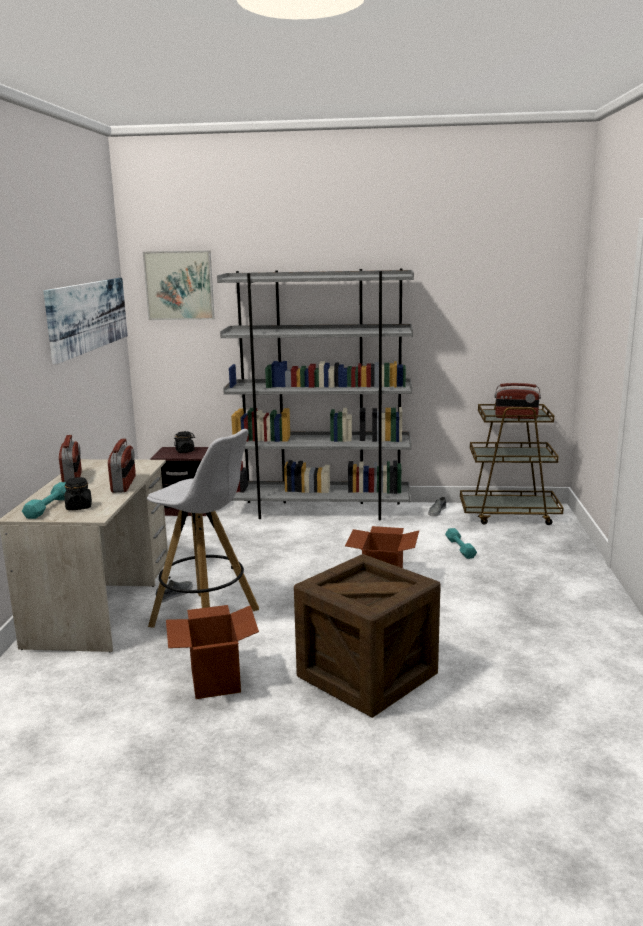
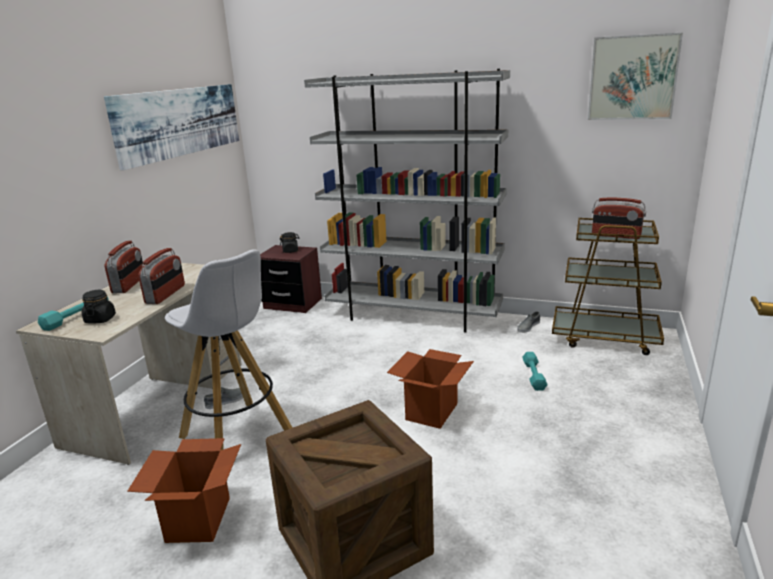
camera: 15 degrees right, 5 degrees up
picture [143,250,215,320] -> picture moved to [588,33,683,120]

